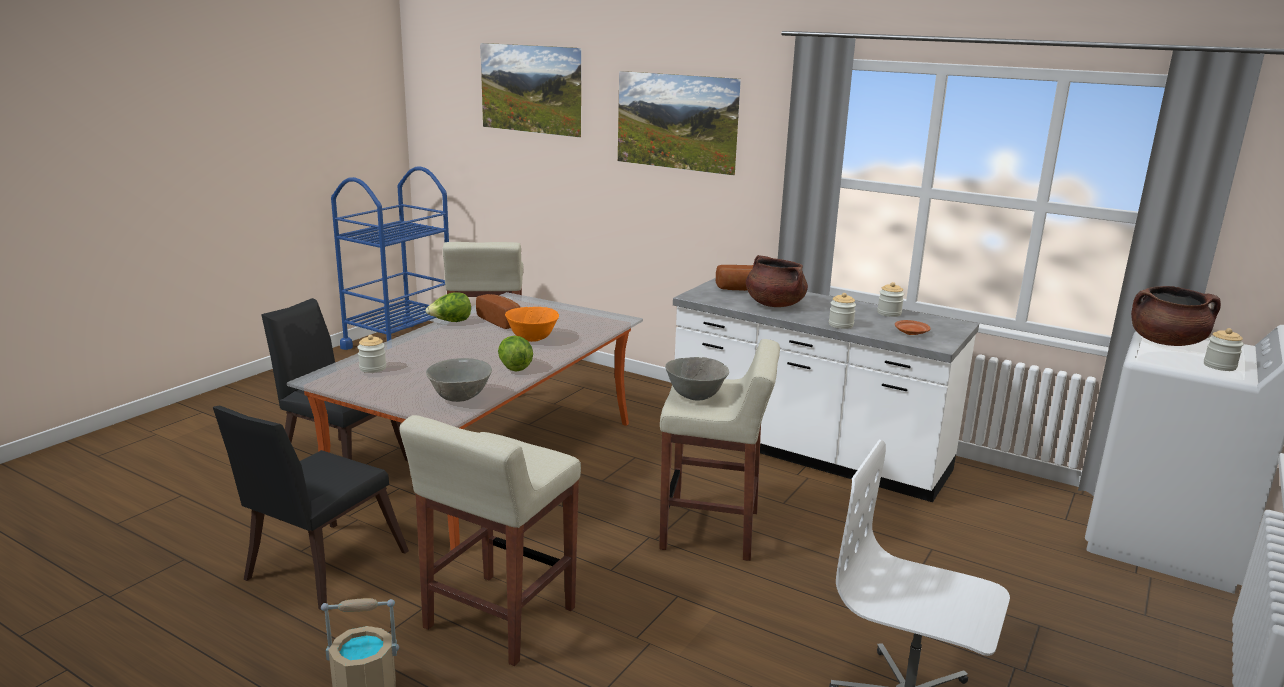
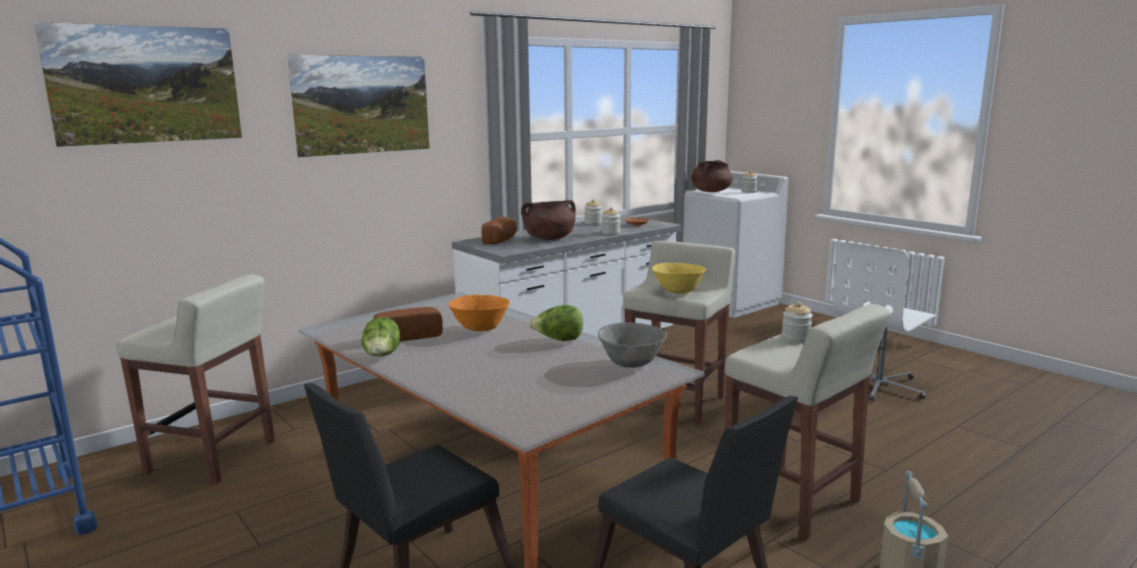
camera: 70 degrees left, 5 degrees down
jar [358,335,386,373] -> jar moved to [782,302,813,343]
grey bowl [665,357,729,401] -> yellow bowl [652,263,706,294]

